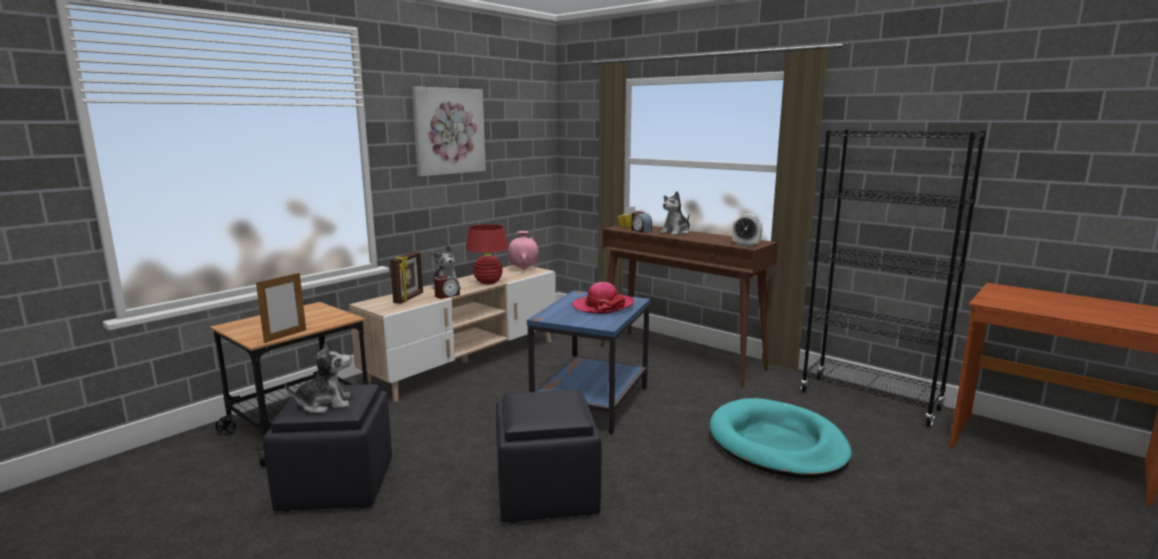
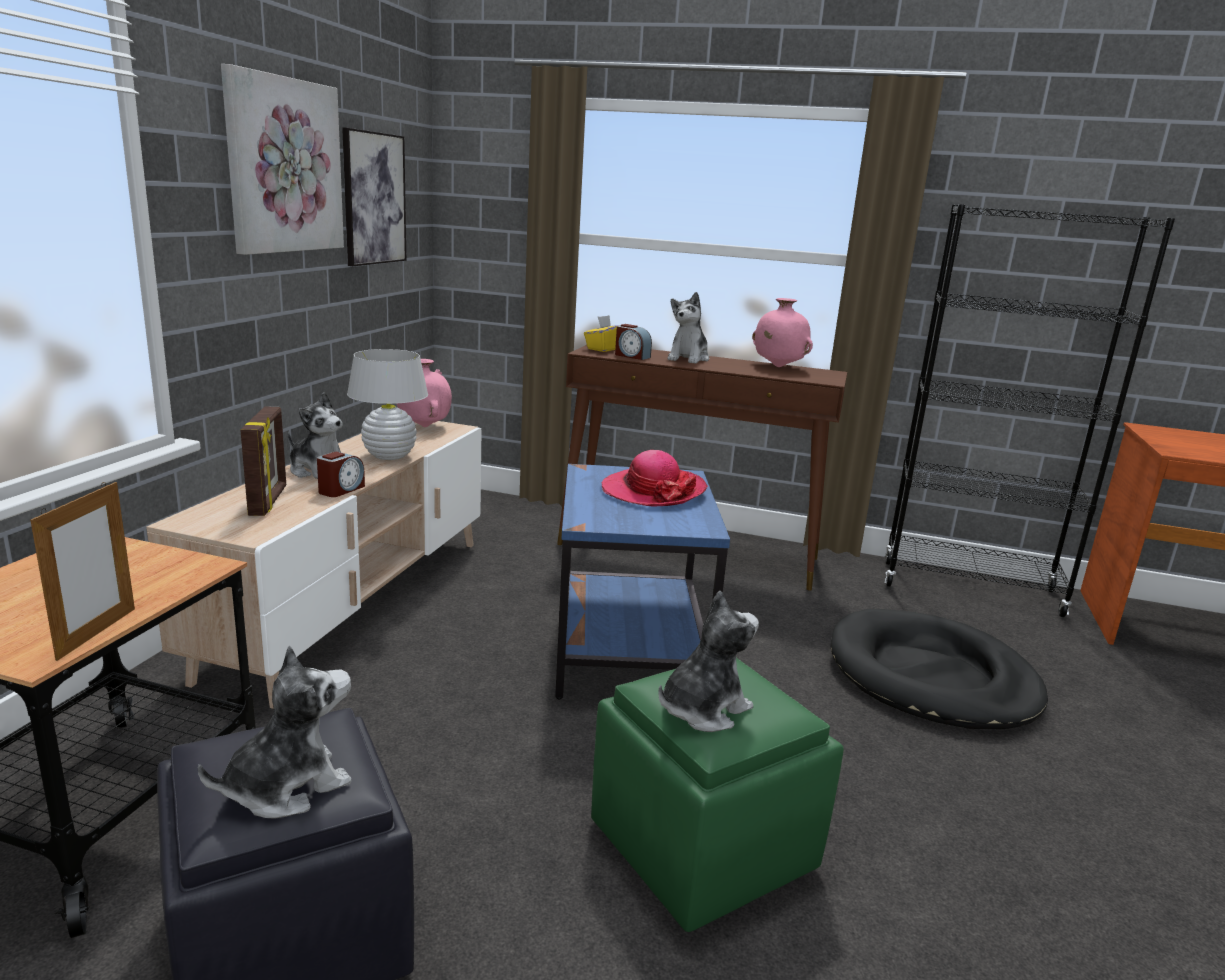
camera: 25 degrees left, 5 degrees up
red table lamp [466,224,509,284] -> white table lamp [347,349,428,460]
black ottoman [496,389,602,522] -> green ottoman [591,658,844,932]
turquoise dog bed [710,398,852,478] -> black dog bed [830,609,1048,729]
alarm clock [732,214,763,247] -> none
none -> picture [342,127,406,266]
none -> plush toy [658,591,759,732]
none -> pink vase [752,298,813,367]

